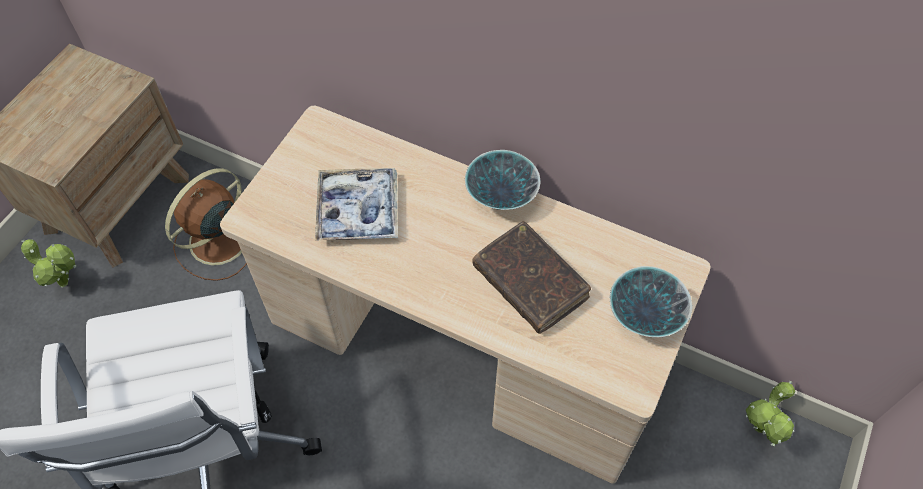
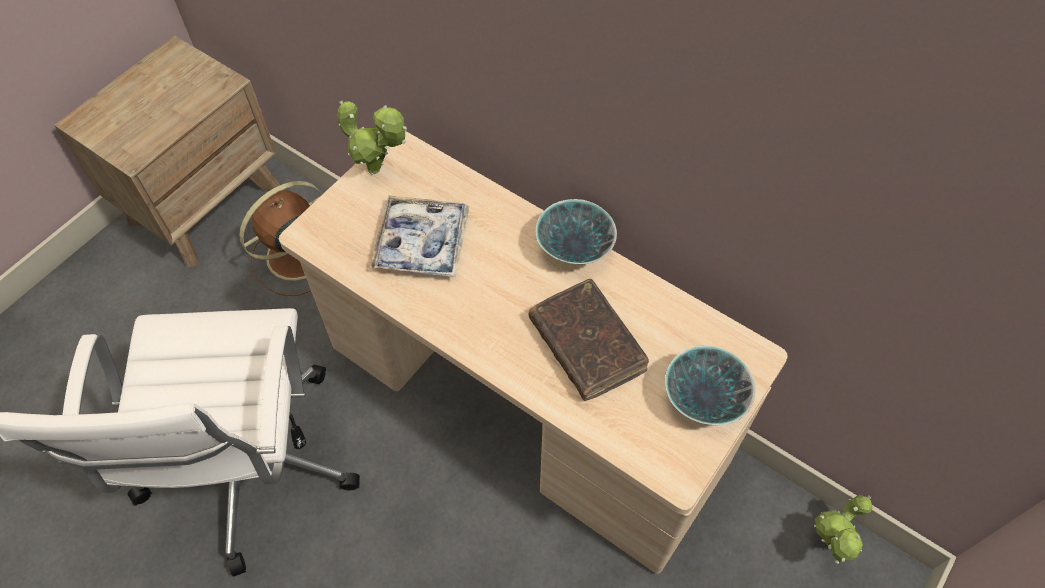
camera: 10 degrees right, 0 degrees up
potted plant [21,239,77,288] -> potted plant moved to [337,100,407,175]

